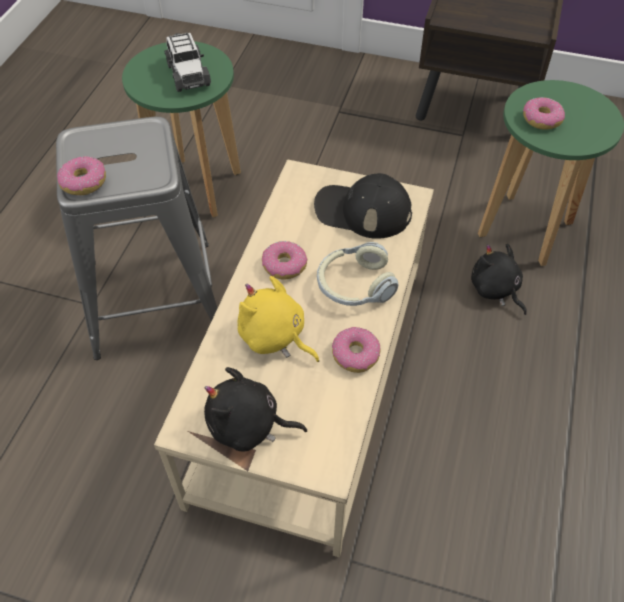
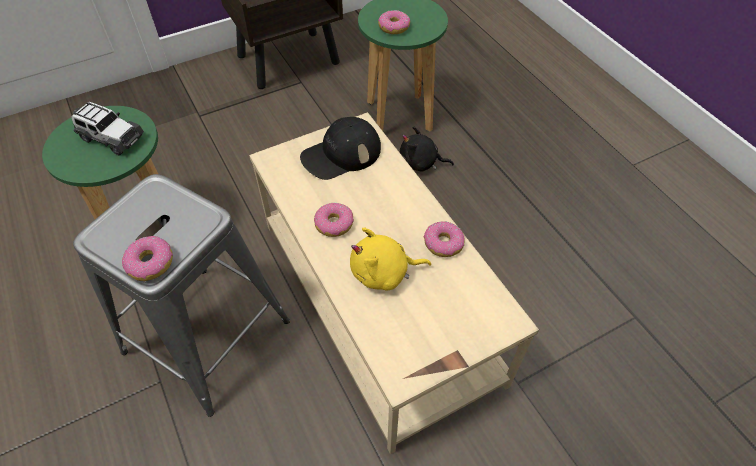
camera: 45 degrees left, 0 degrees up
black plush toy [204,367,307,452] -> none
headphones [317,242,398,306] -> none

